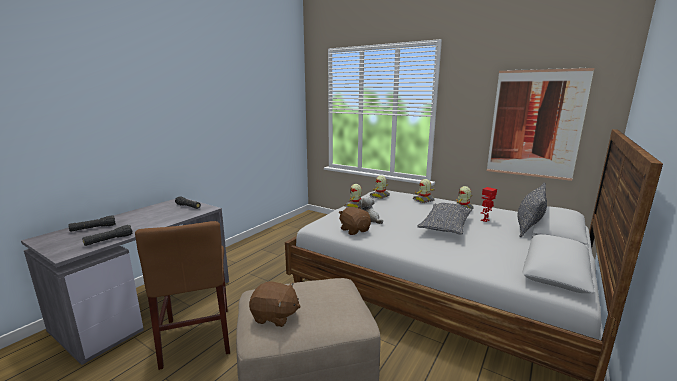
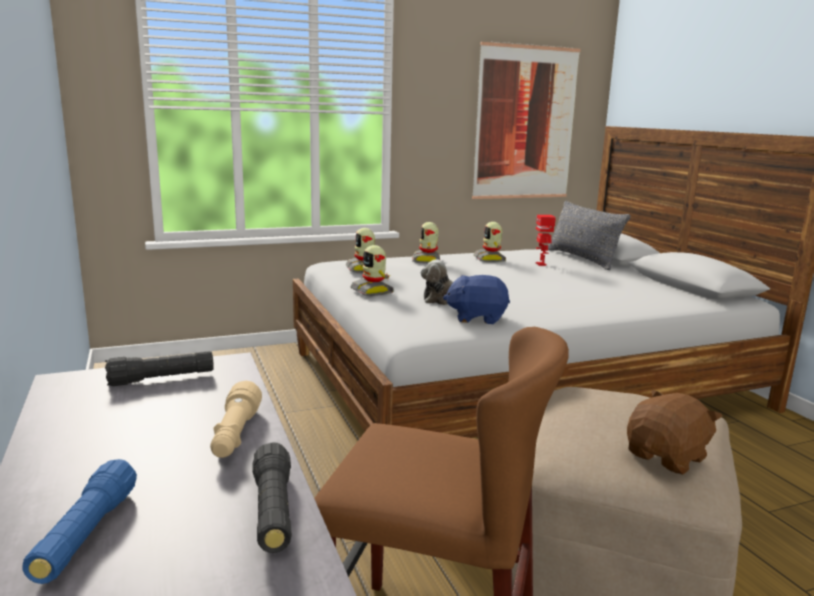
camera: 55 degrees left, 0 degrees up
black flashlight [68,216,116,232] -> blue flashlight [22,459,137,584]
brown plush toy [338,207,371,235] -> blue plush toy [443,275,510,324]
grey pillow [418,203,472,235] -> none
none -> beige flashlight [210,381,262,458]

